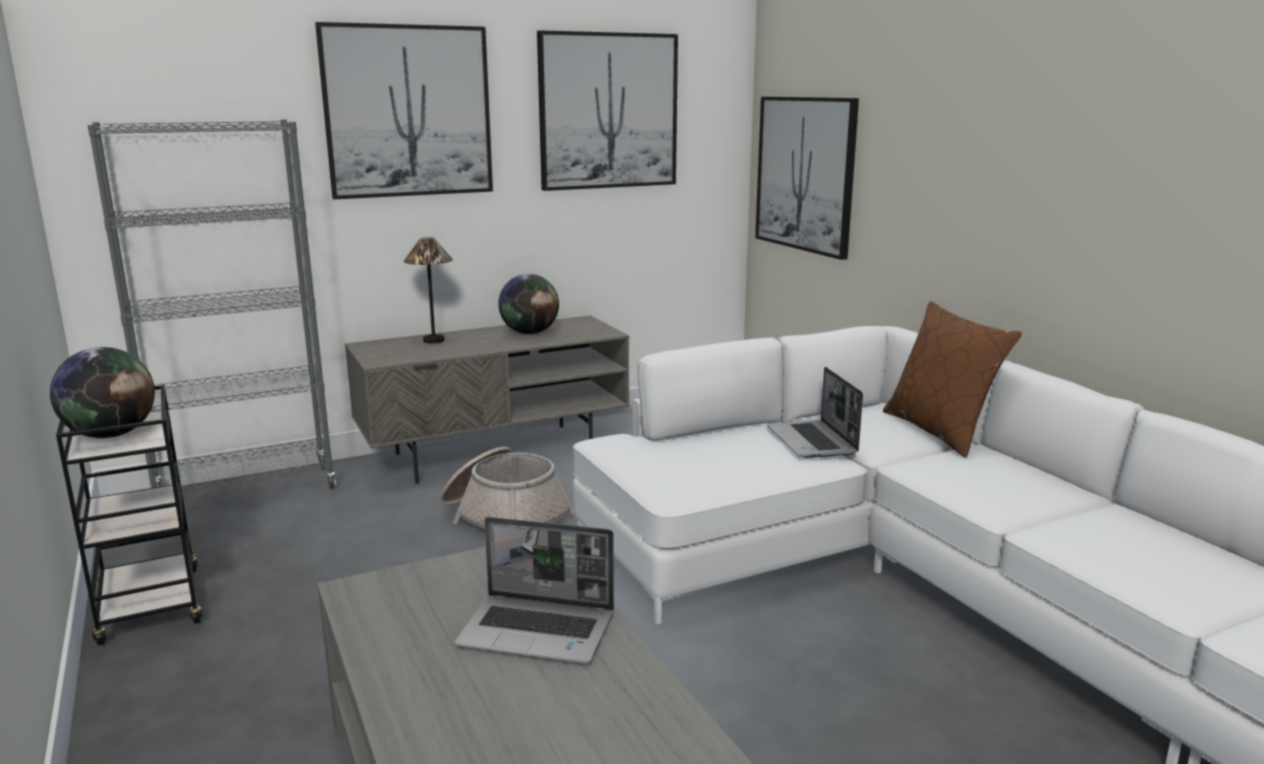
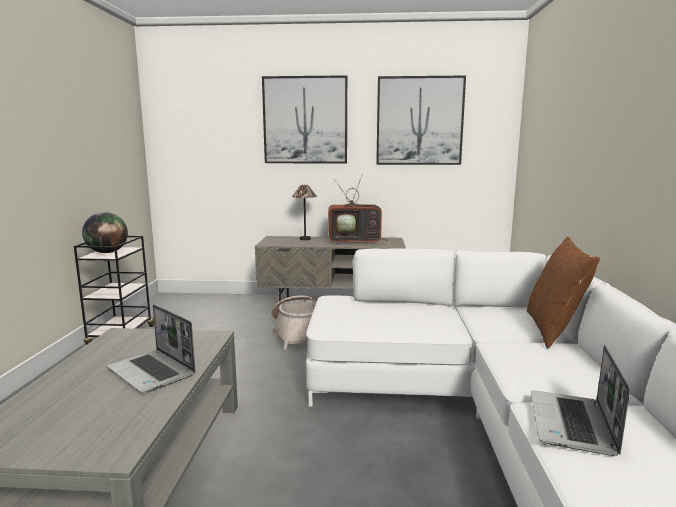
camera: 30 degrees right, 5 degrees down
grey bookcase [88,119,336,491] -> none
globe [498,274,559,334] -> television [329,176,389,244]
picture [755,97,859,260] -> none
laptop [767,367,863,458] -> laptop moved to [531,345,630,456]

